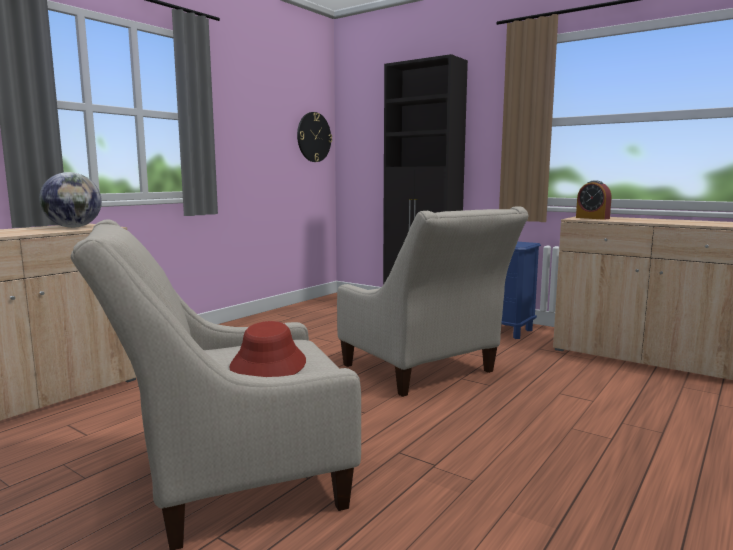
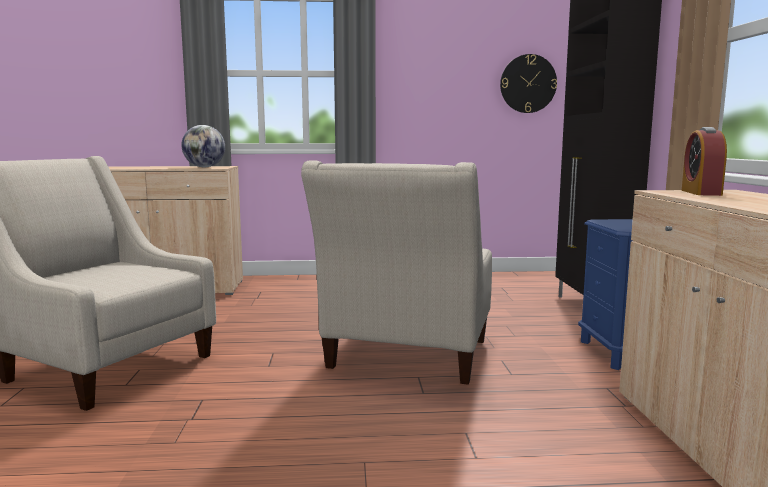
camera: 50 degrees right, 0 degrees up
red hat [230,321,306,377] -> none

